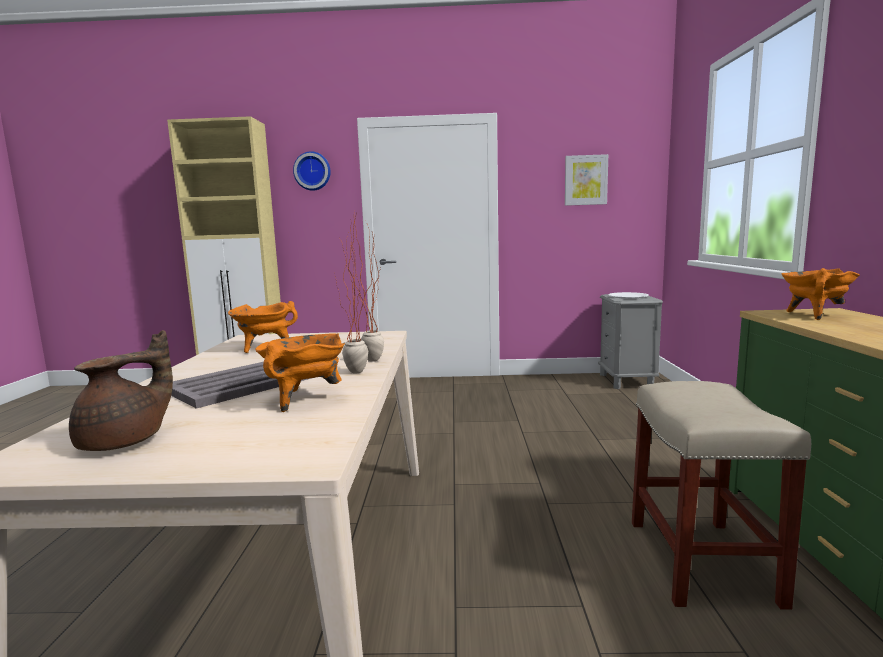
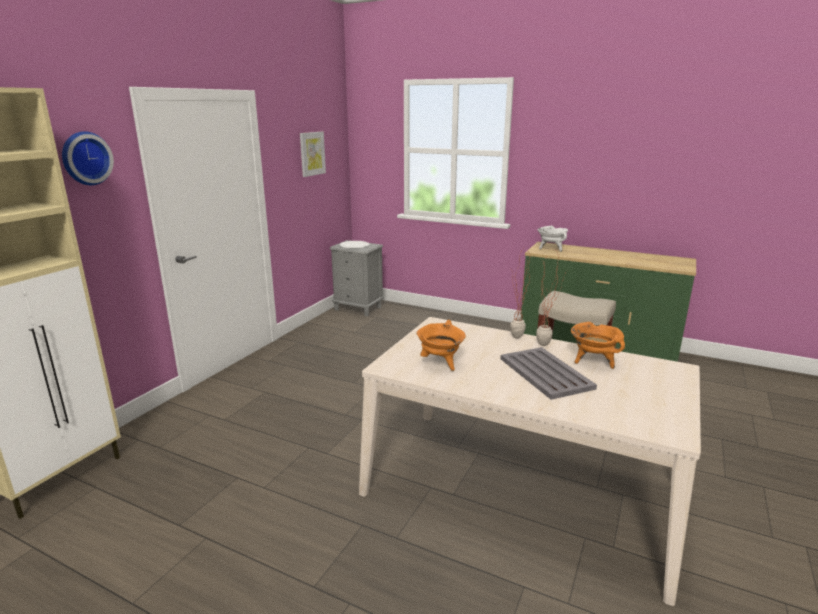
camera: 65 degrees left, 10 degrees up
brown teapot [69,330,173,451] -> none
orange cooking pot [782,268,860,320] -> white cooking pot [537,226,568,252]

